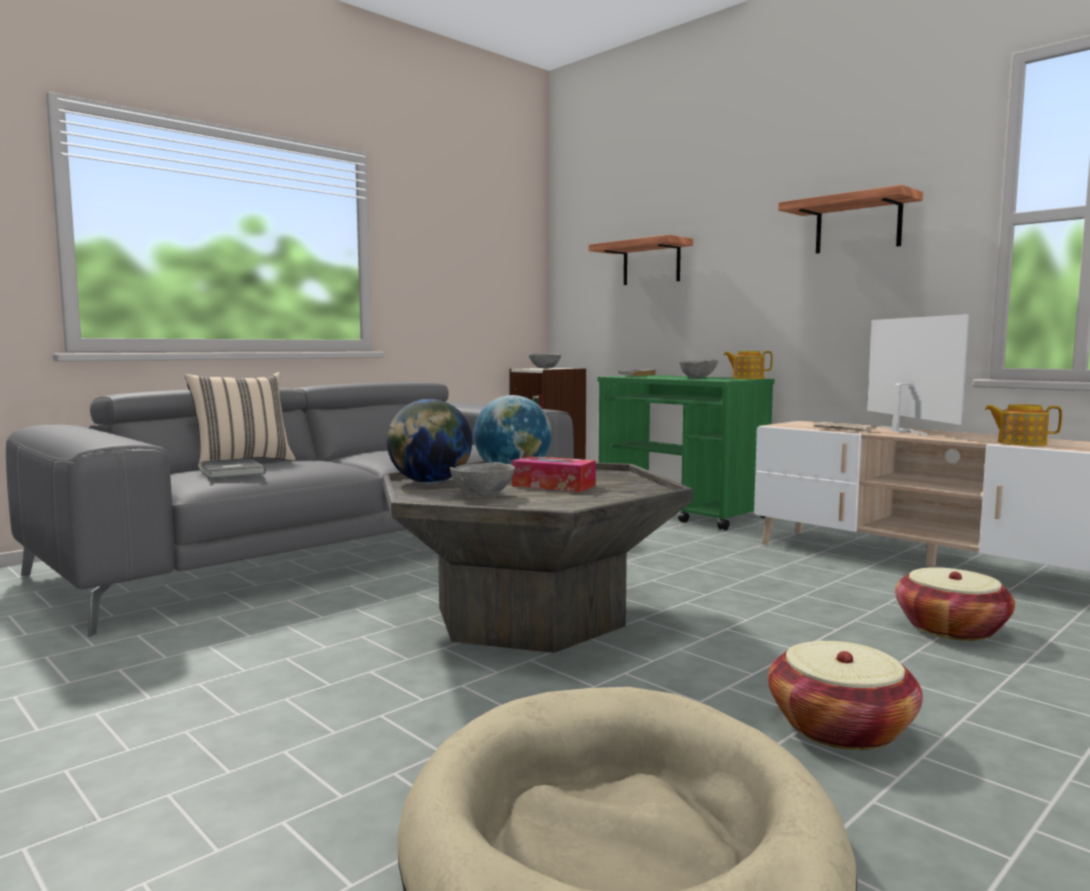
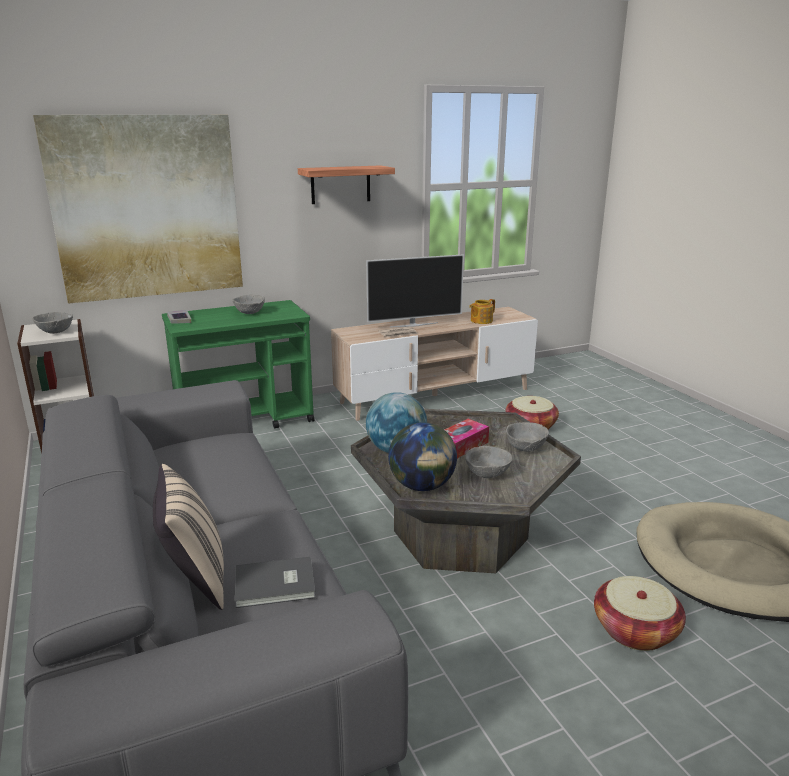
camera: 70 degrees left, 15 degrees up
shelf [589,235,693,285] -> picture [33,115,243,304]
teapot [724,351,773,379] -> none
basket [768,641,923,750] -> basket moved to [594,576,686,651]
television [867,314,969,436] -> television turned 150 degrees clockwise [366,254,464,327]
none -> grey bowl [506,422,549,452]

